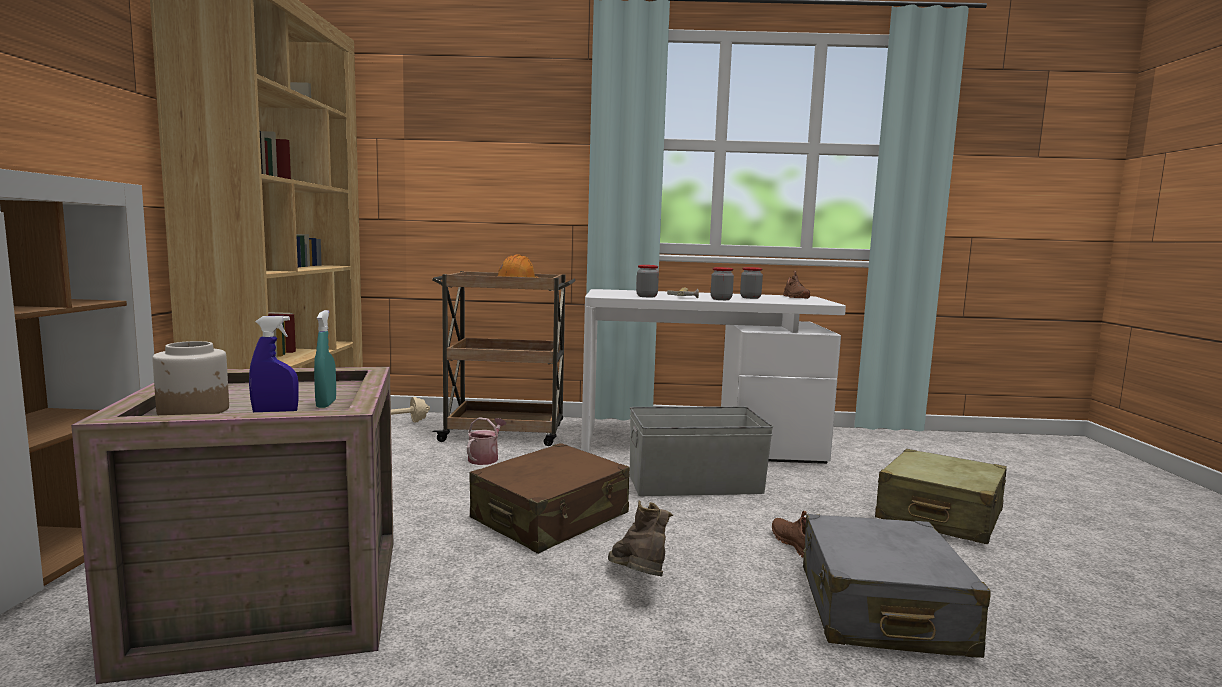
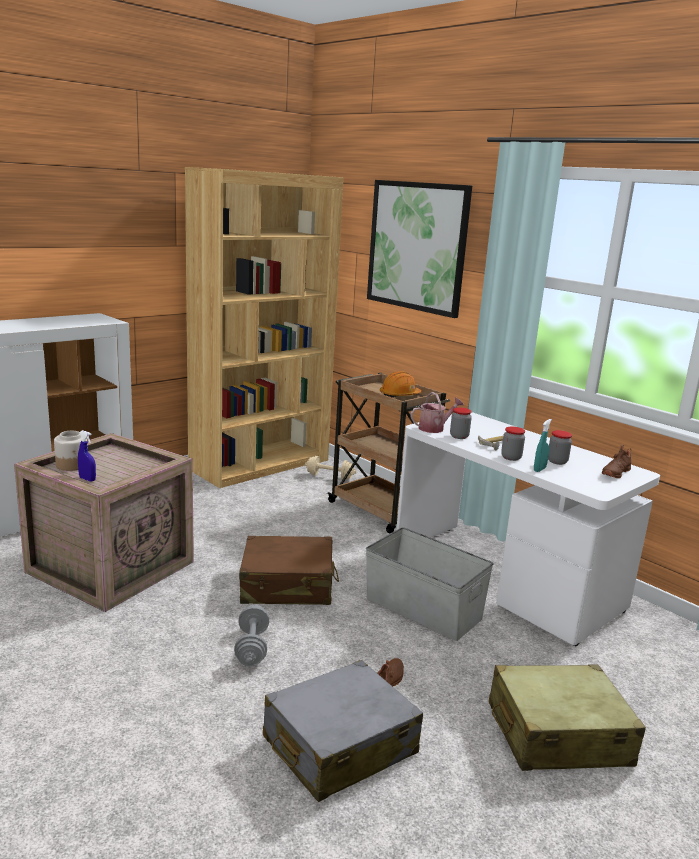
camera: 45 degrees right, 10 degrees up
turquoise spray bottle [314,310,336,408] -> turquoise spray bottle moved to [534,419,552,472]
watering can [467,417,506,465] -> watering can moved to [410,392,464,433]
brown boot [608,501,673,577] -> grey dumbbell [234,605,269,667]
none -> picture [367,180,472,318]

